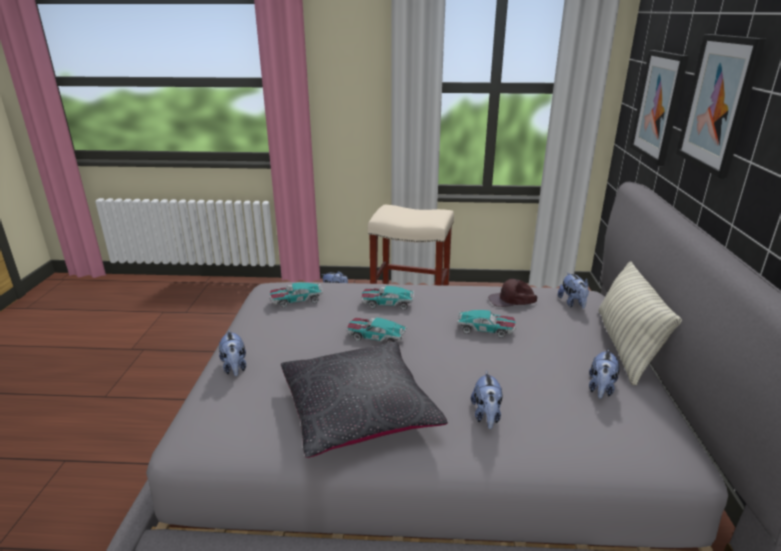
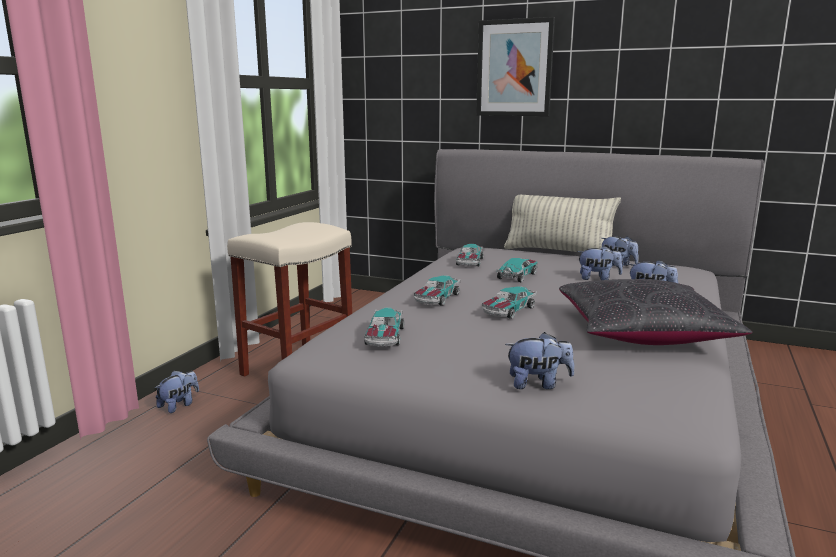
camera: 70 degrees left, 10 degrees down
brown cap [488,279,537,307] -> toy car [456,244,484,266]
plush toy [558,272,589,309] -> plush toy moved to [577,246,623,280]
picture [630,50,689,166] -> none

